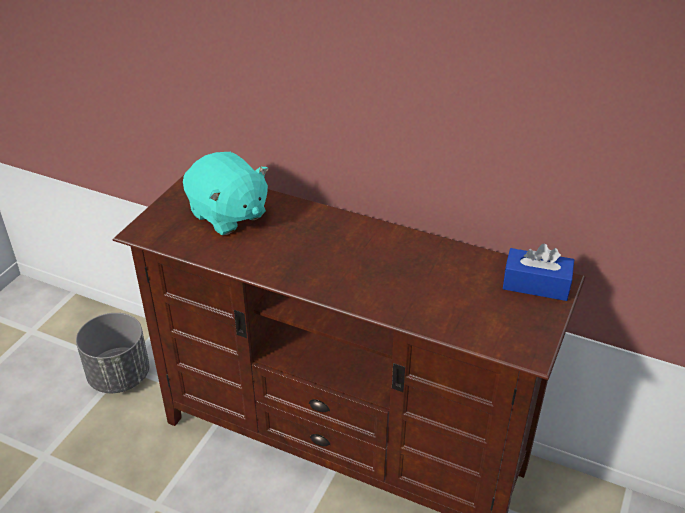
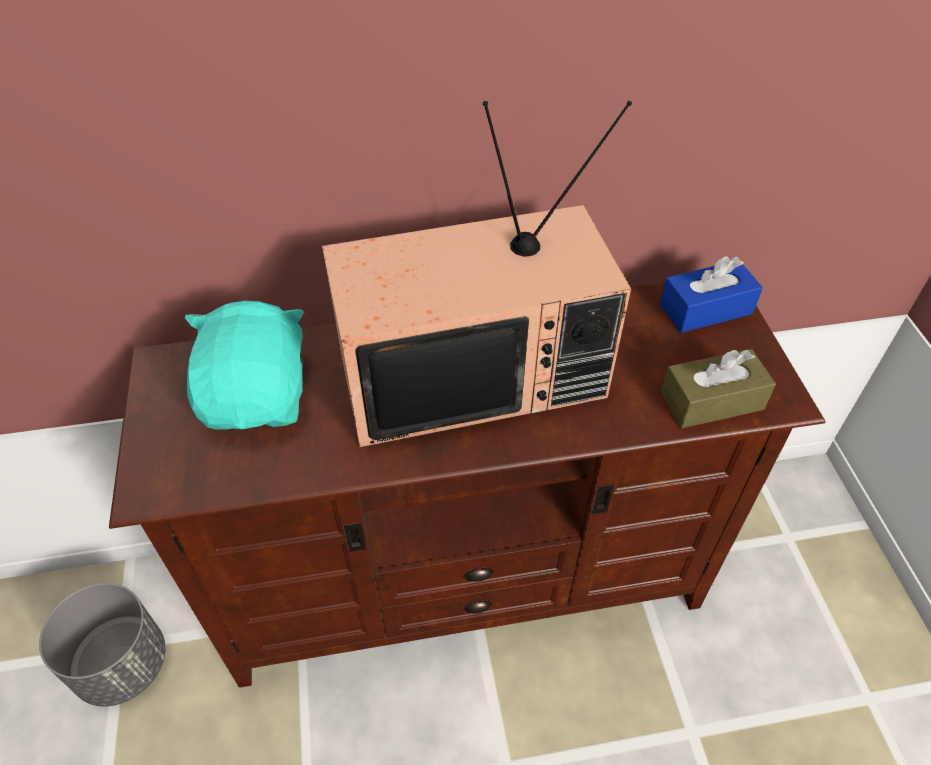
camera: 35 degrees left, 10 degrees up
turquoise plush toy [183,152,268,235] -> turquoise plush toy turned 105 degrees counterclockwise [185,301,304,430]
none -> television [322,101,632,448]
none -> brown tissue box [661,349,776,428]

